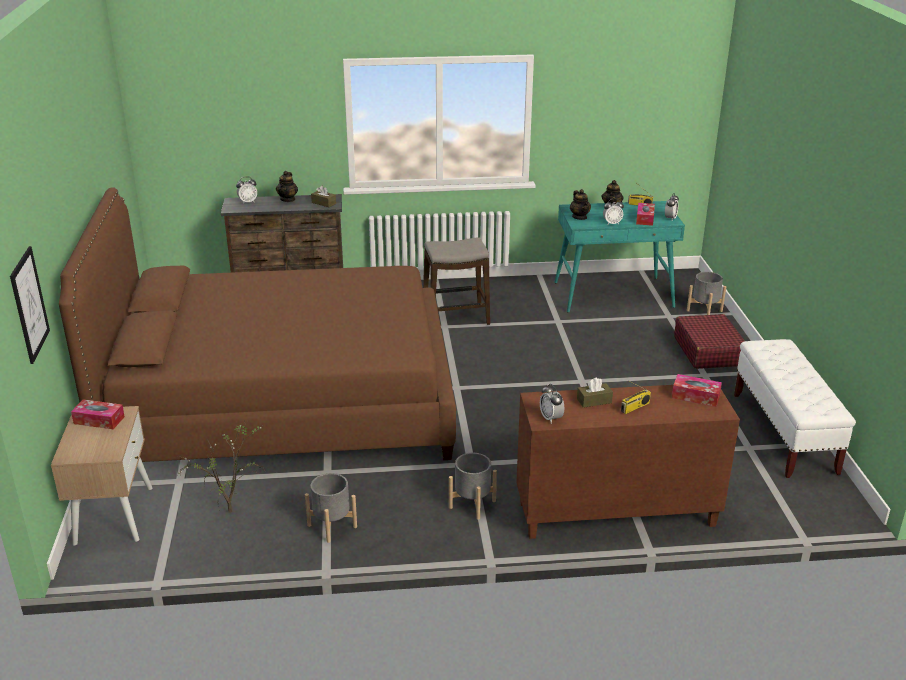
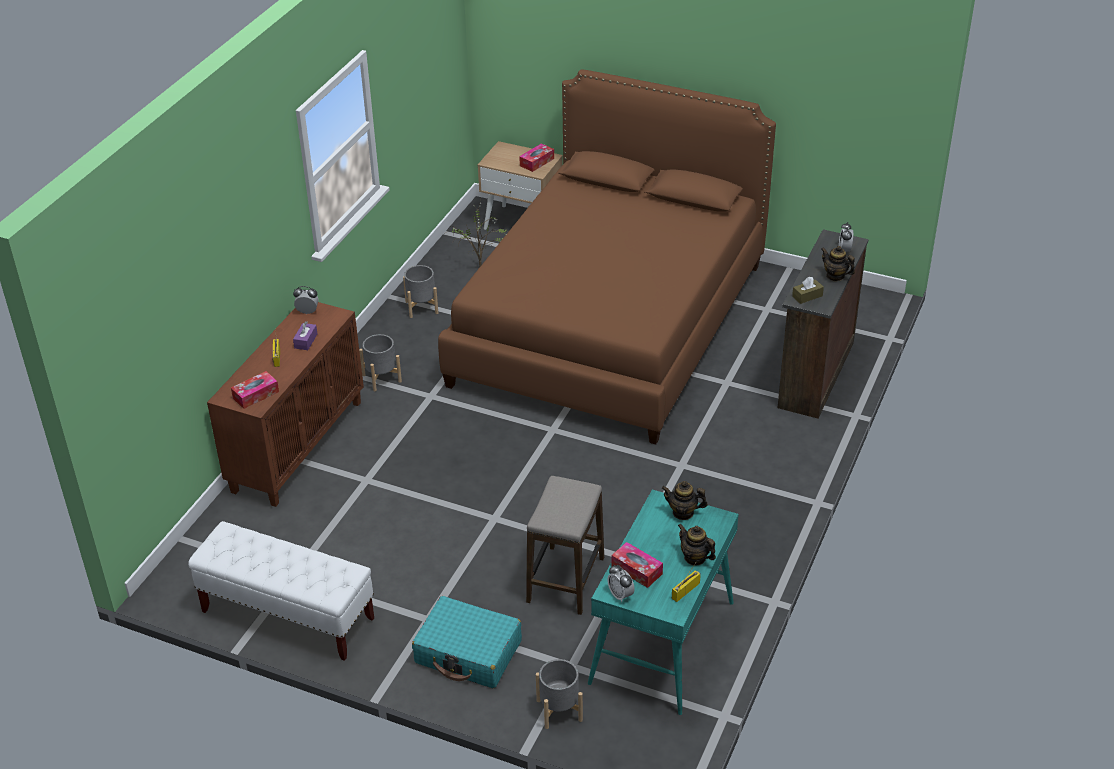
camera: 120 degrees right, 10 degrees up
picture [10,246,50,364] -> none
stool [423,237,490,325] -> stool moved to [526,476,604,615]
brown tissue box [577,377,613,408] -> purple tissue box [293,321,317,350]
alarm clock [603,199,624,225] -> none
red suitcase [674,314,745,369] -> turquoise suitcase [412,596,522,688]

